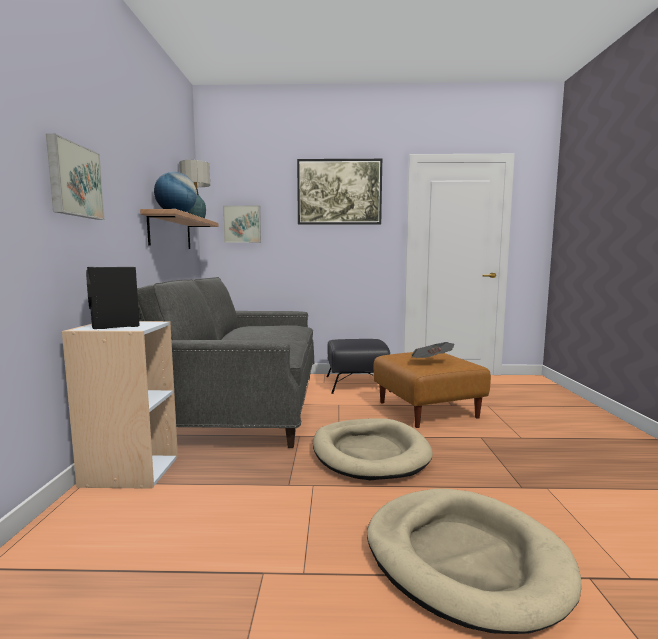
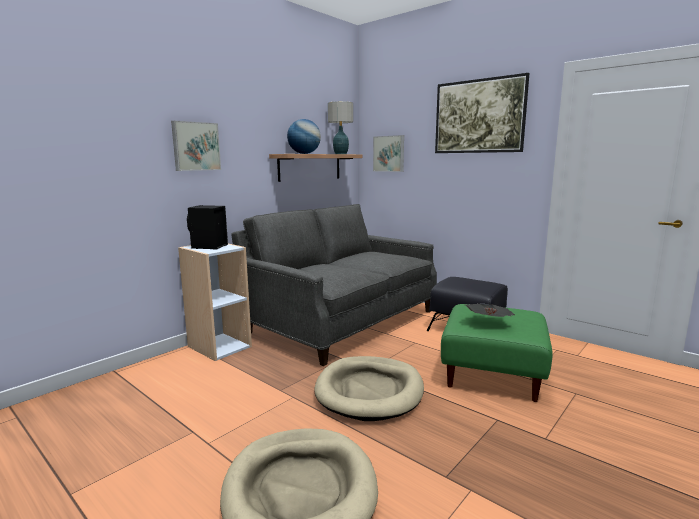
camera: 40 degrees right, 5 degrees up
brown ottoman [374,352,491,428] -> green ottoman [441,304,553,402]

